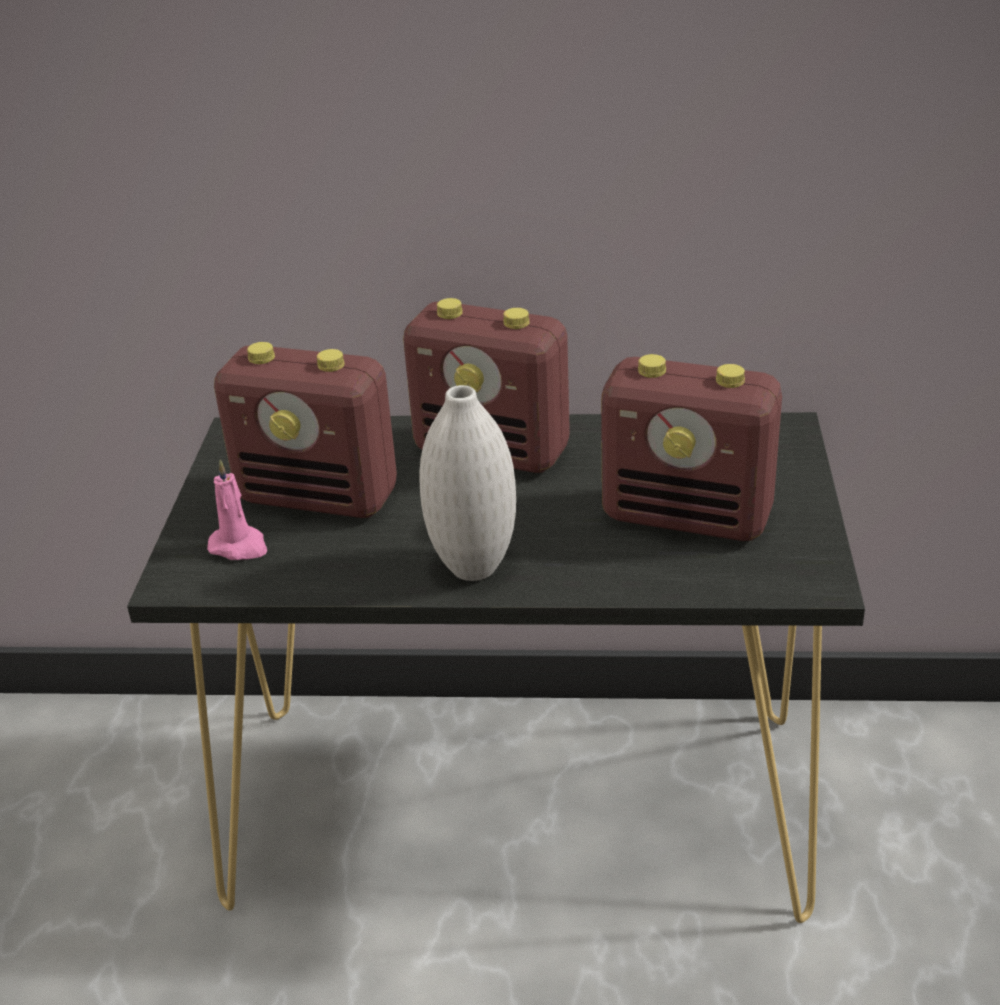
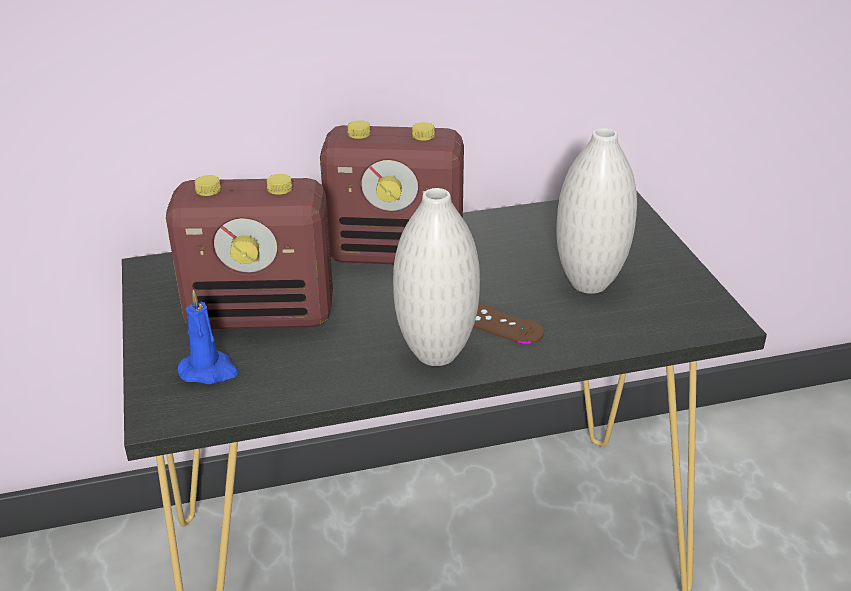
camera: 20 degrees left, 0 degrees up
pink candle [207,459,267,560] -> blue candle [178,289,239,384]
radio [601,354,782,541] -> white vase [557,128,637,294]
none -> brown game controller [473,304,544,344]

